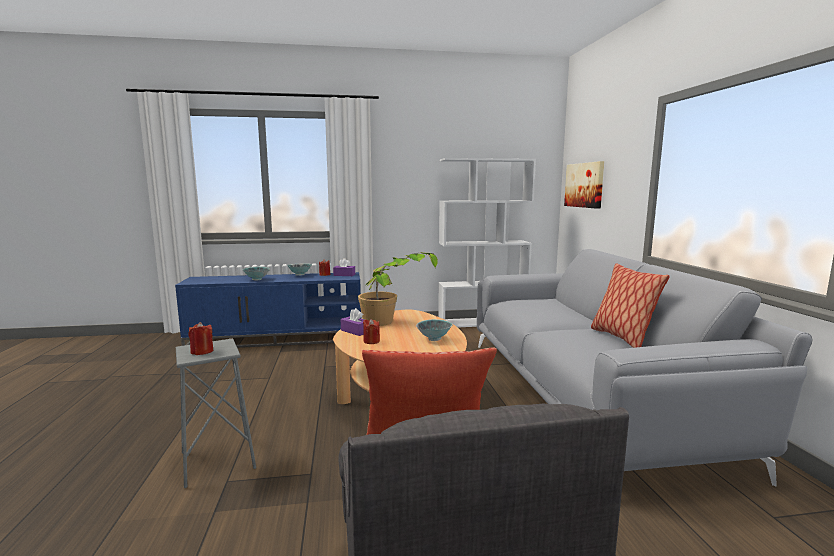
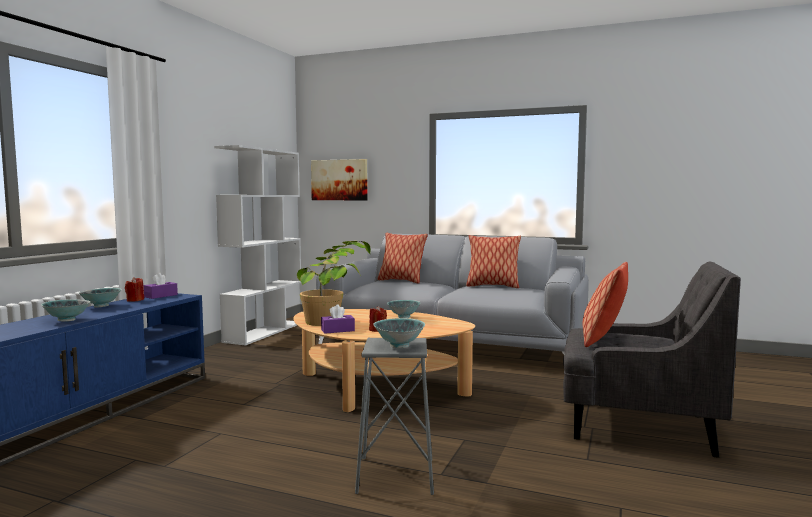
camera: 60 degrees left, 5 degrees down
red candle [189,322,213,355] -> bowl [373,318,425,348]
none -> pillow [378,233,428,284]

